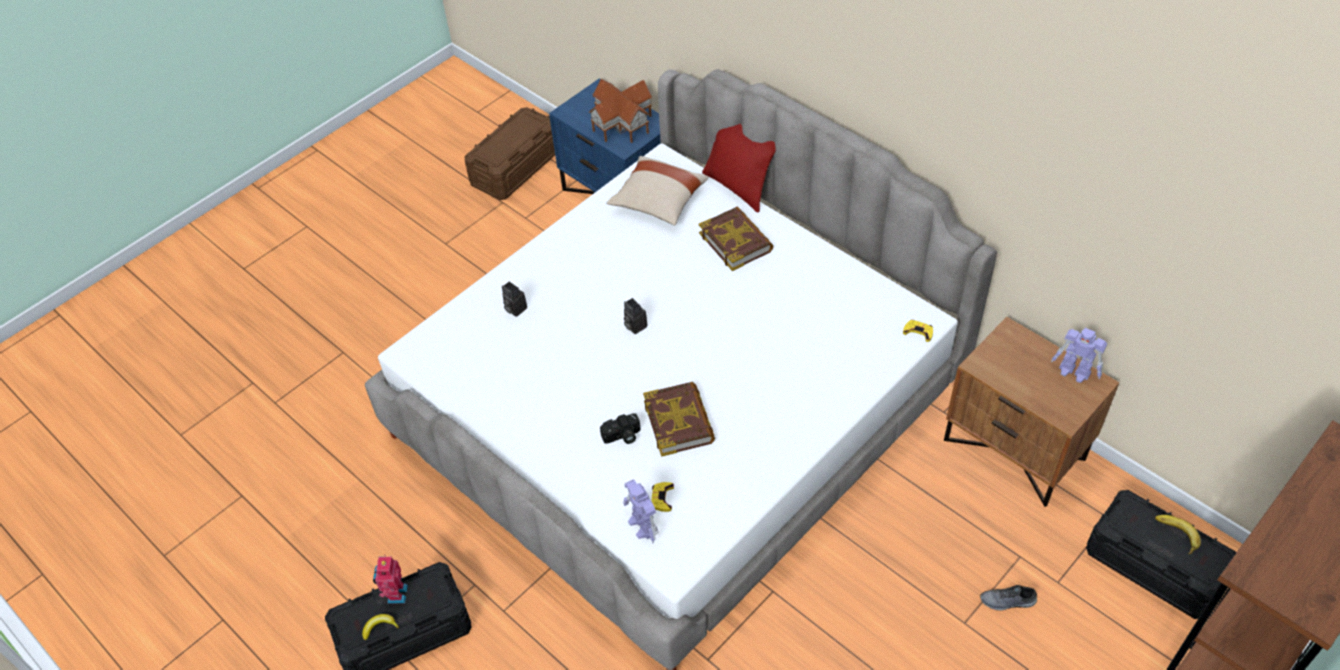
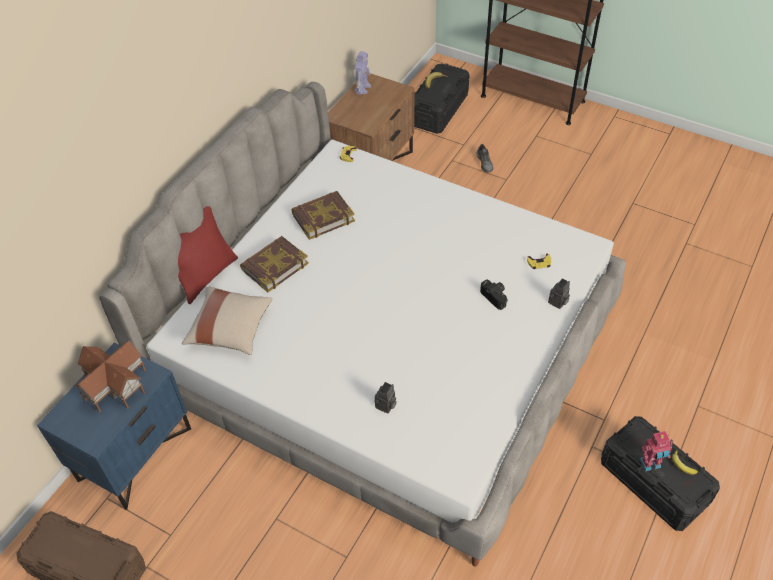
camera: 105 degrees left, 0 degrees up
toy robot [623,480,659,543] -> none
camera [624,298,647,334] -> camera moved to [548,278,570,309]
book [643,382,715,457] -> book moved to [292,191,355,240]

